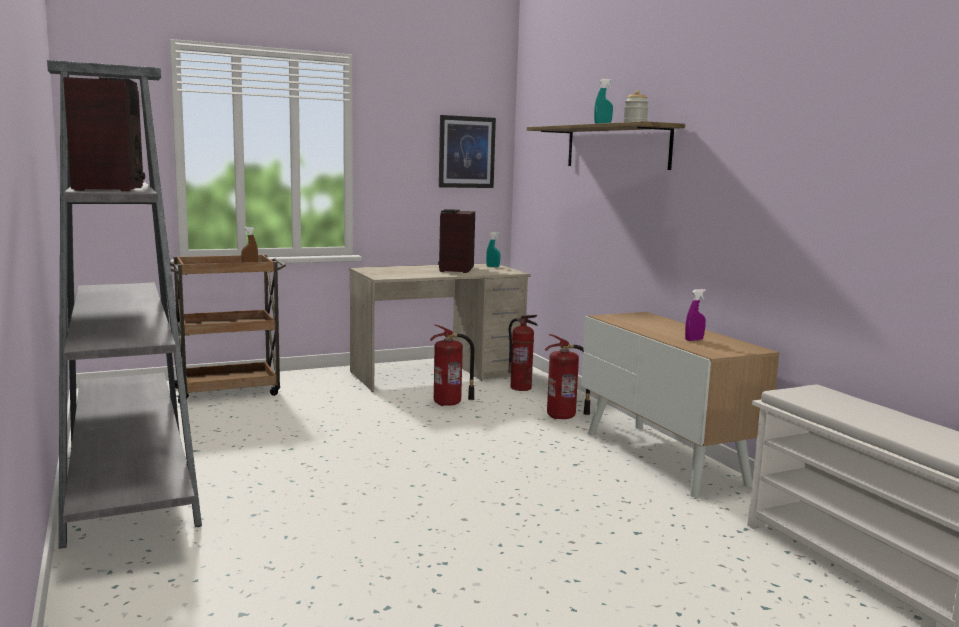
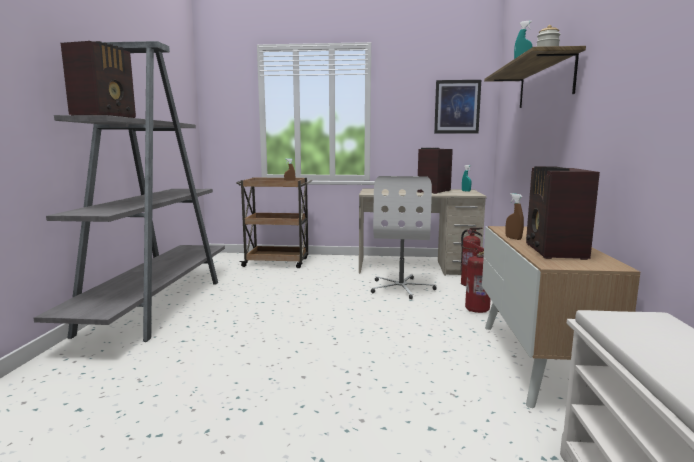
camera: 30 degrees right, 0 degrees up
fire extinguisher [430,324,474,406] -> white office chair [371,176,437,300]
purple spray bottle [685,289,706,341] -> radio [526,166,600,260]
none -> brown spray bottle [506,193,524,240]

